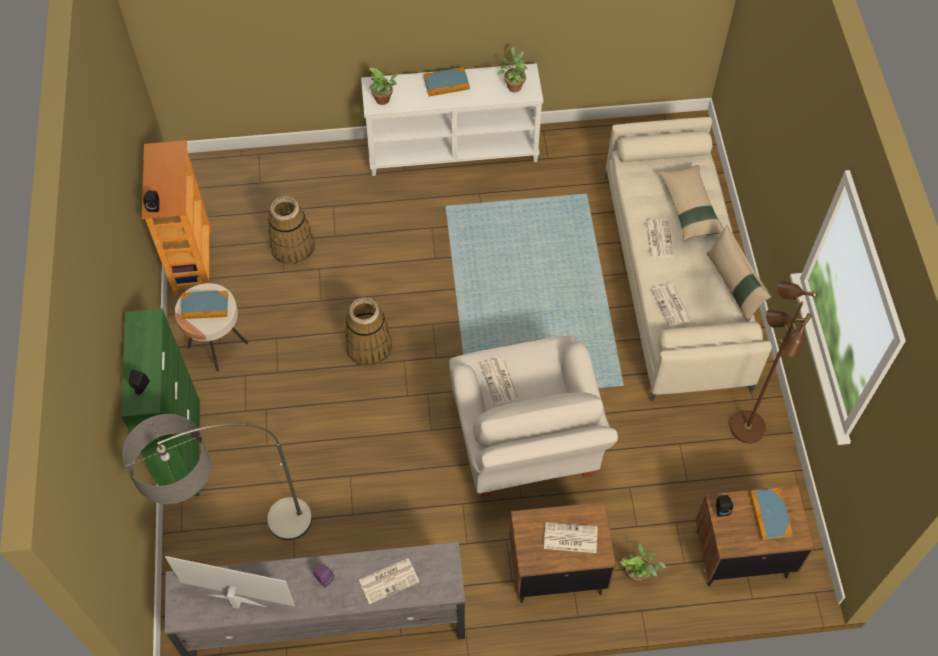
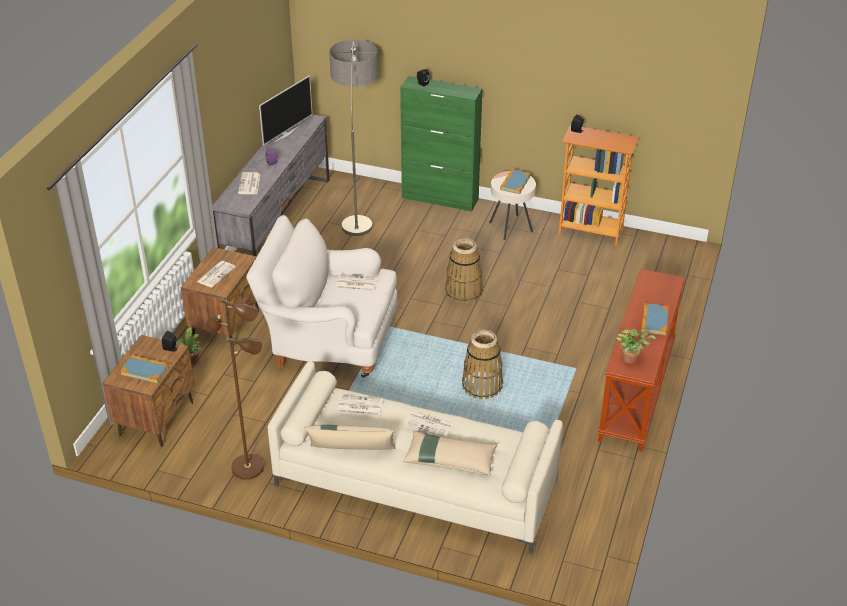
camera: 115 degrees right, 20 degrees down
basket [268,196,315,266] -> basket moved to [462,329,503,399]
white console table [361,63,543,176] -> brown console table [598,269,685,452]
potted plant [369,67,397,105] -> none

